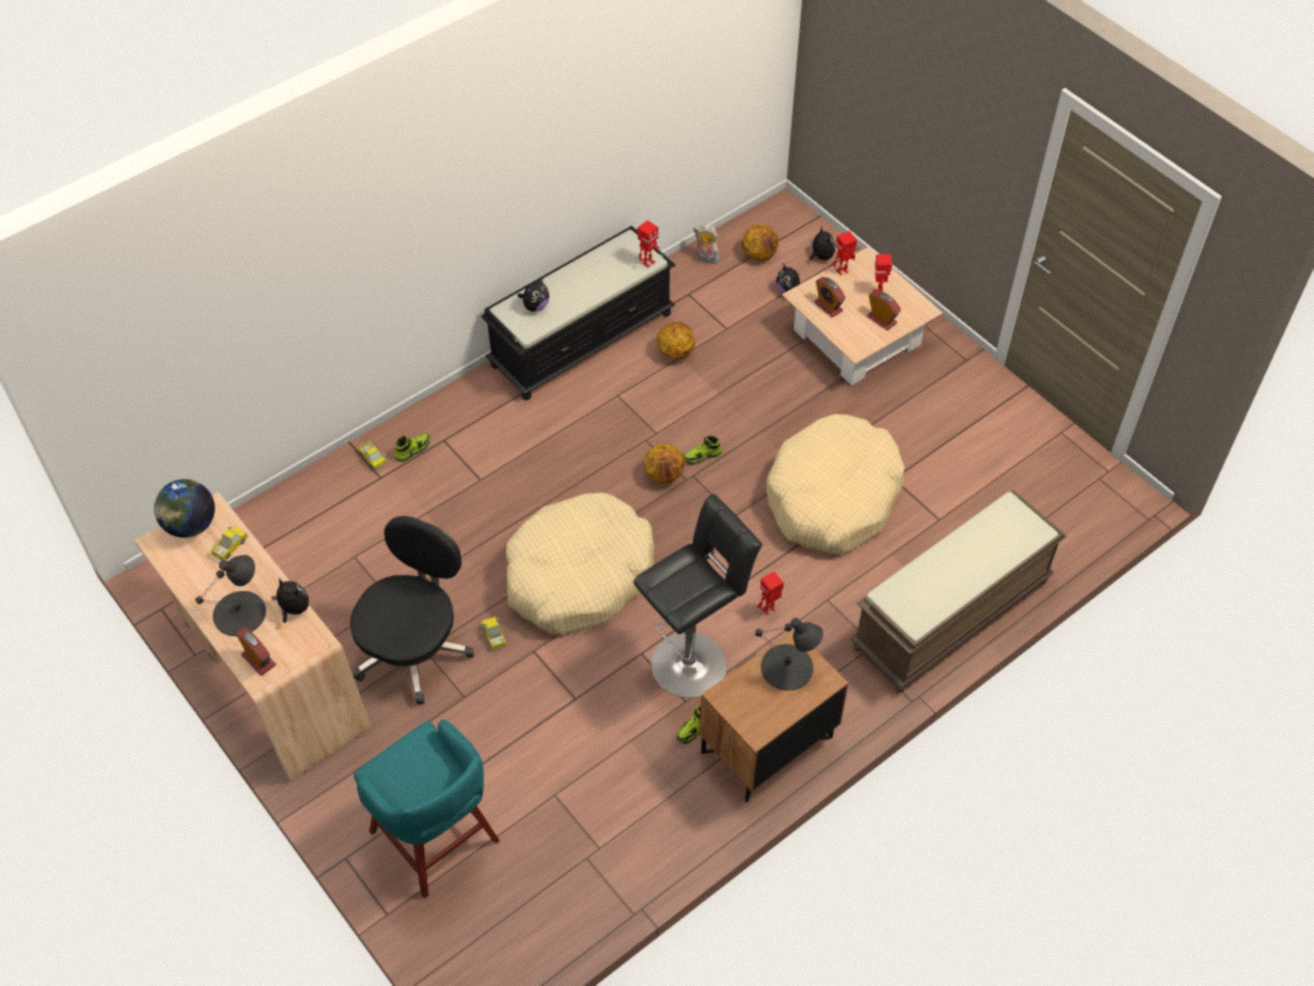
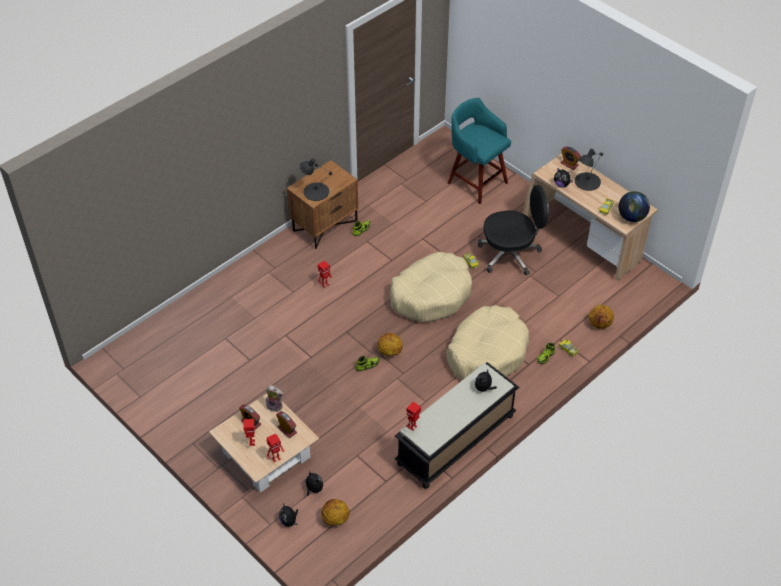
camera: 175 degrees right, 5 degrees down
black office chair [350,516,474,704] -> black office chair turned 120 degrees counterclockwise [478,185,549,276]
black stool [634,494,762,698] -> none
basketball [656,322,696,360] -> basketball moved to [589,305,614,329]
plush toy [693,224,719,264] -> plush toy moved to [266,385,284,412]
beige dog bed [766,414,904,554] -> beige dog bed moved to [446,305,529,380]
brown bench [850,490,1067,692] -> none

